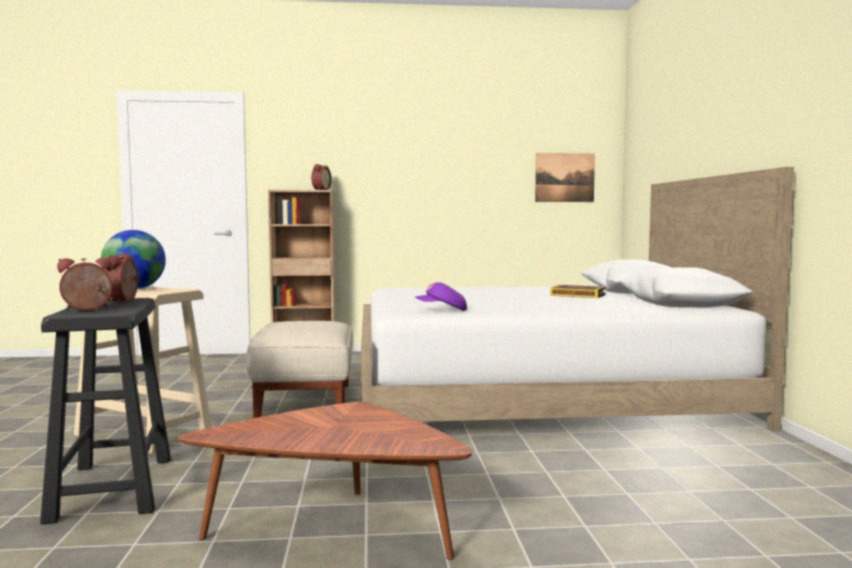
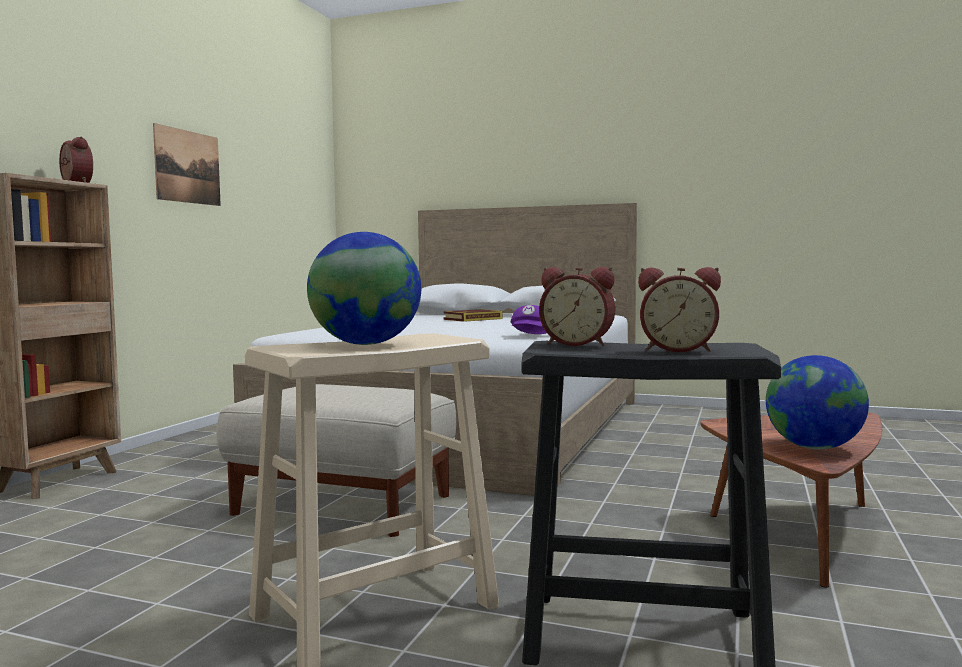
camera: 65 degrees left, 0 degrees up
alarm clock [57,258,112,310] -> alarm clock turned 75 degrees counterclockwise [638,267,721,352]
picture [535,153,595,202] -> picture moved to [153,123,221,206]
none -> globe [766,355,869,450]

